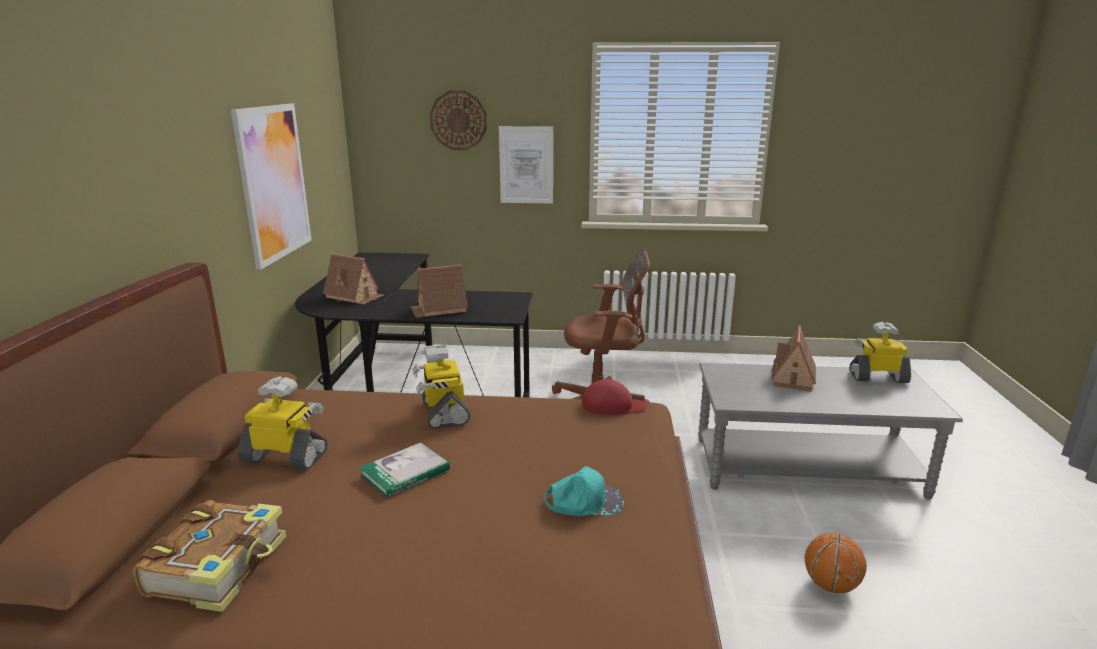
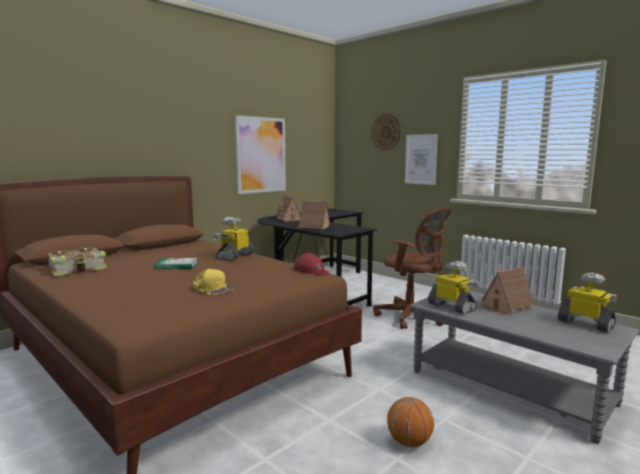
camera: 40 degrees right, 10 degrees down
toy robot [237,376,327,469] -> toy robot moved to [428,261,479,314]
turquoise cap [544,466,624,516] -> yellow cap [193,269,234,295]

